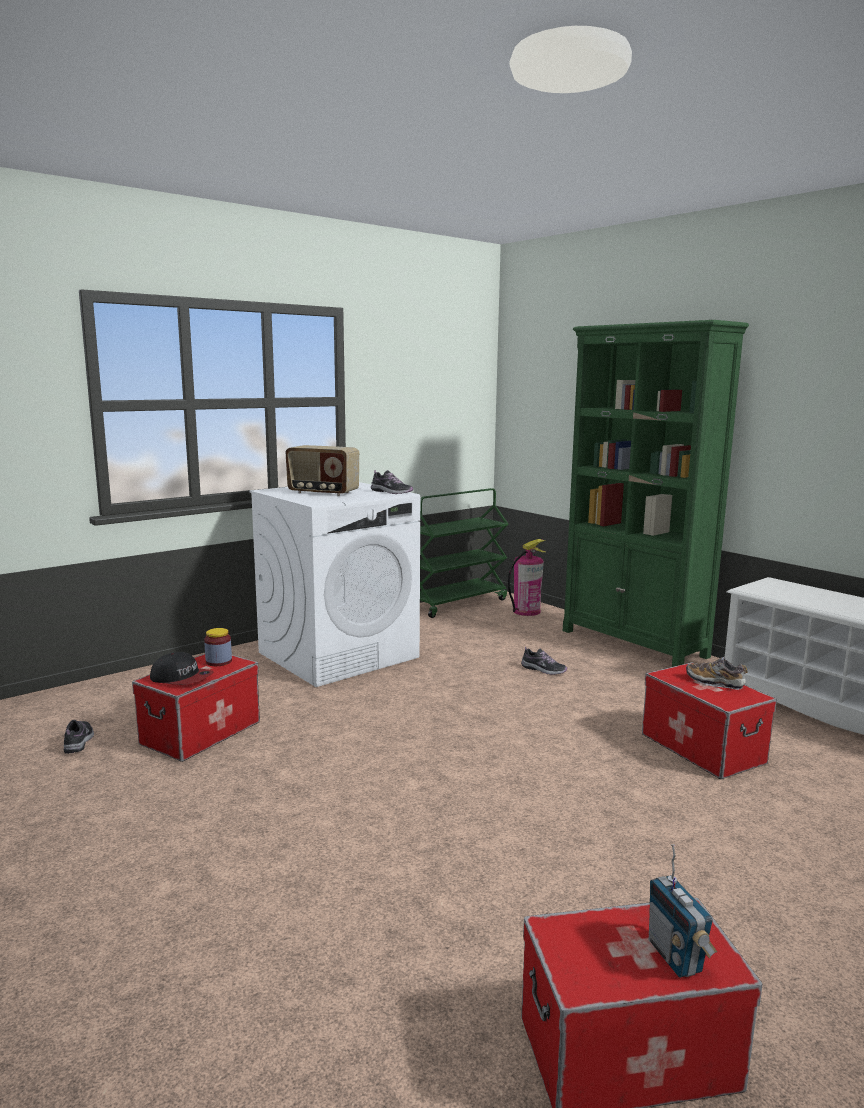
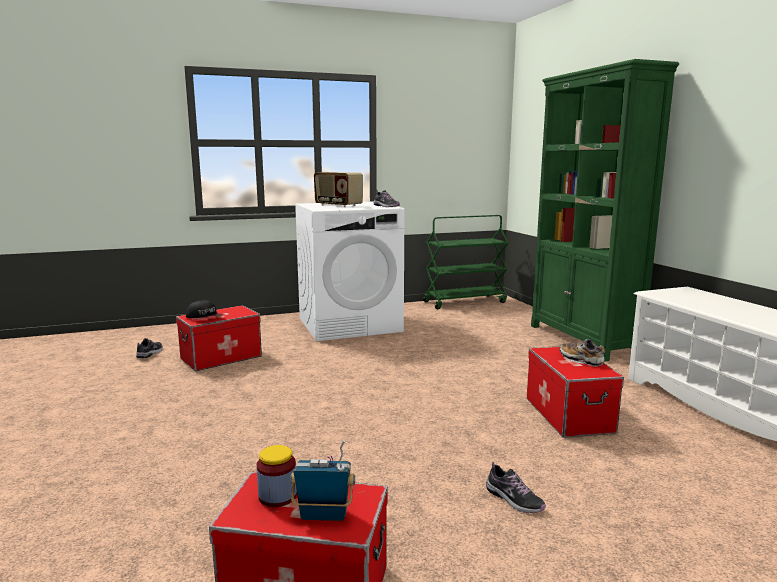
camera: 20 degrees right, 0 degrees up
jar [204,628,232,666] -> jar moved to [257,445,297,507]
fire extinguisher [508,539,545,616] -> none
shoe [521,647,567,675] -> shoe moved to [486,461,546,513]
radio [649,844,717,978] -> radio turned 90 degrees clockwise [290,440,355,521]

